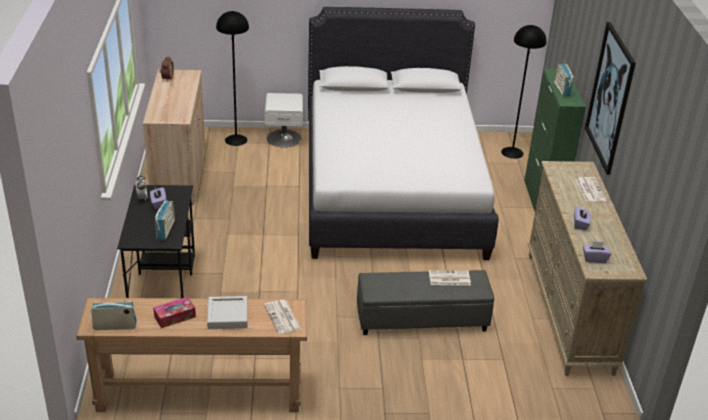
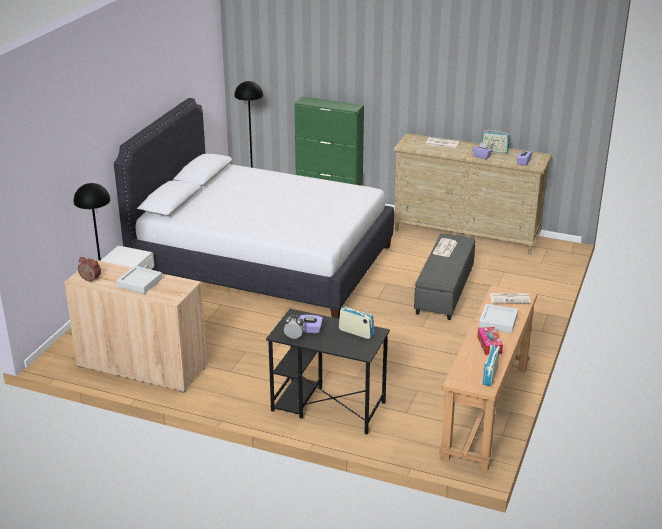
camera: 65 degrees left, 5 degrees down
radio [554,61,574,96] -> radio moved to [482,130,510,153]
picture [585,22,636,175] -> none
none -> grey tray [117,266,162,294]

